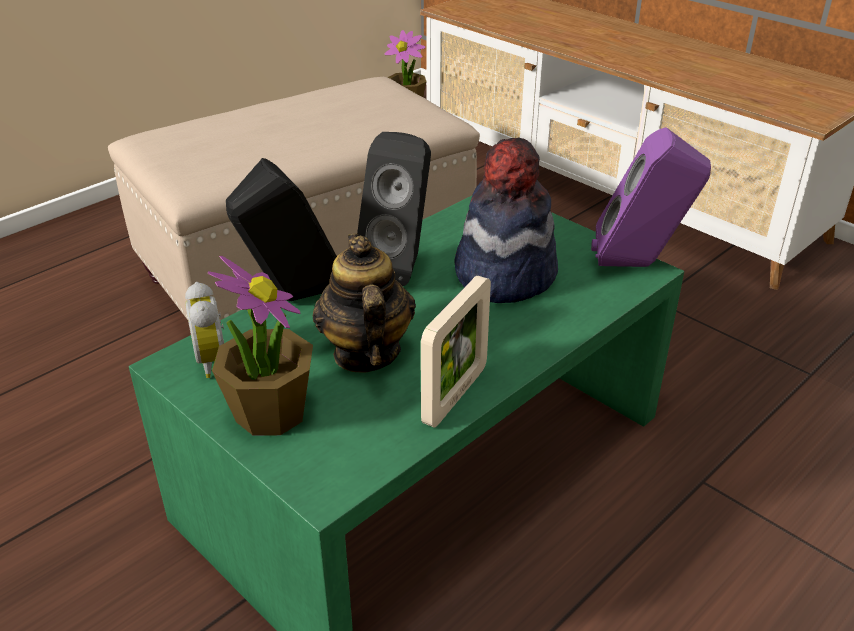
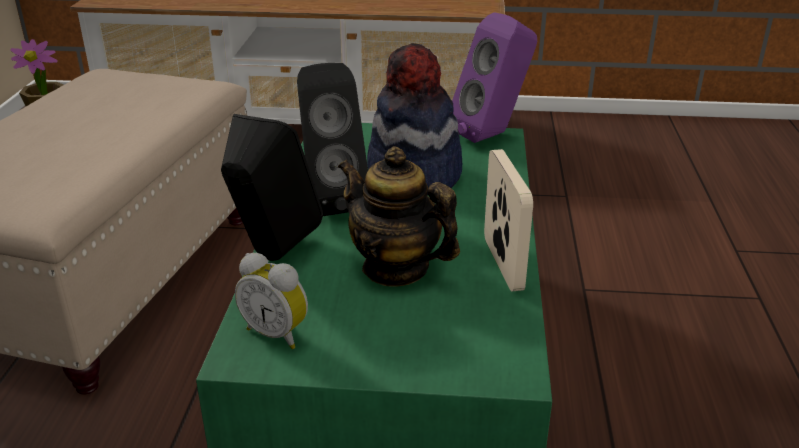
camera: 40 degrees left, 5 degrees down
potted plant [208,256,313,436] -> none

